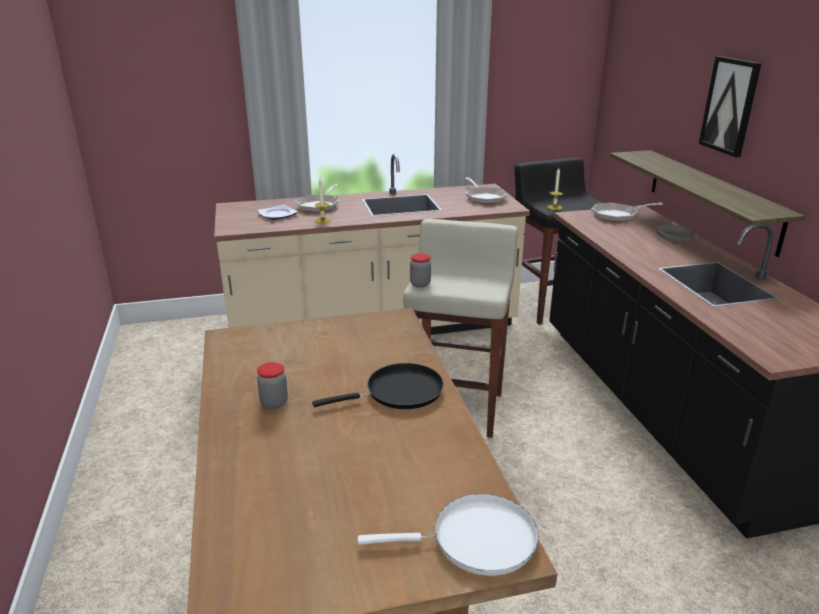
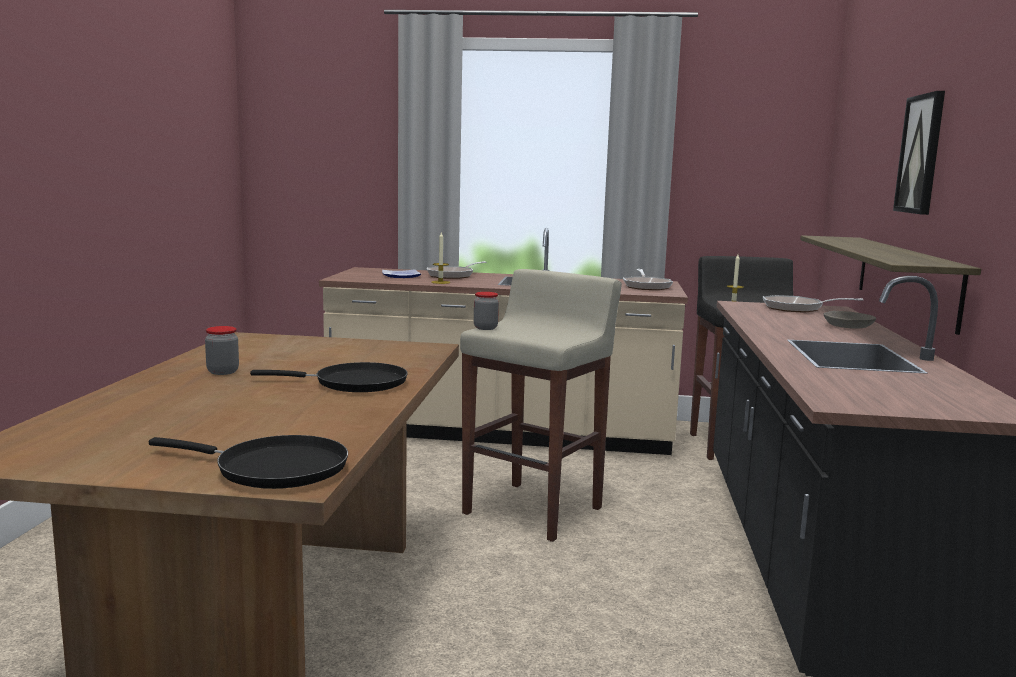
camera: 20 degrees right, 15 degrees down
white frying pan [358,494,539,575] -> black frying pan [149,435,348,489]

